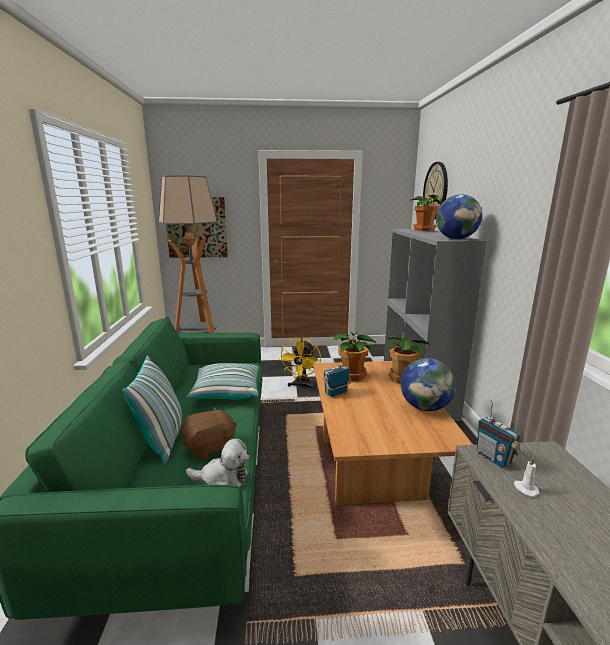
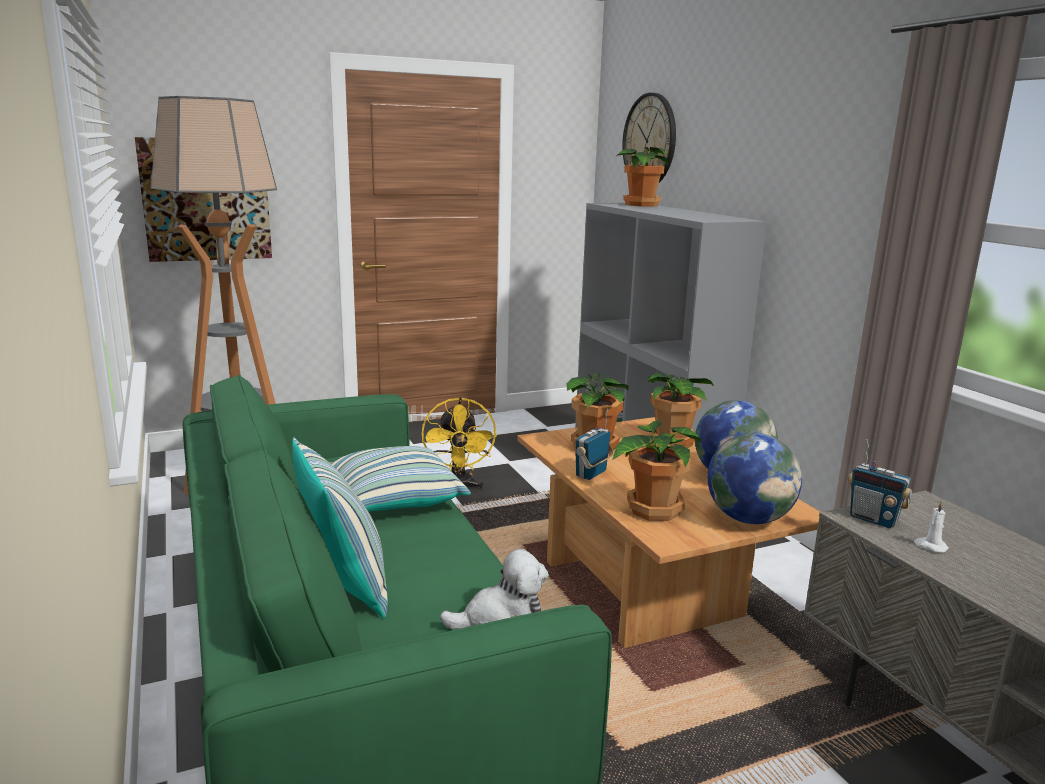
camera: 20 degrees left, 0 degrees up
brown plush toy [181,407,237,460] -> none
globe [436,194,482,239] -> globe moved to [707,433,802,524]
none -> potted plant [613,420,701,521]

